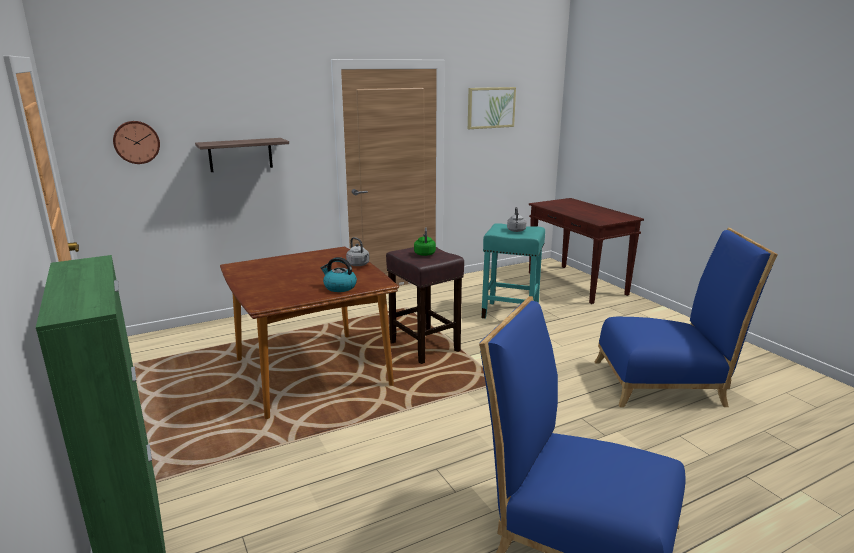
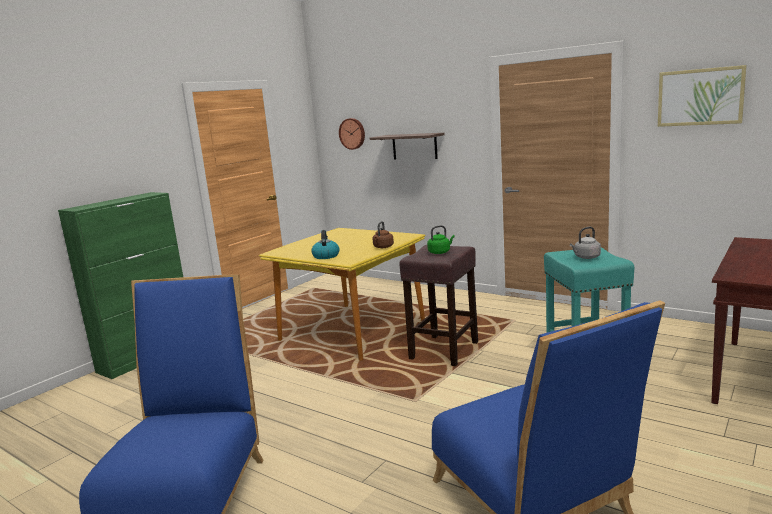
camera: 65 degrees right, 5 degrees down
brown dining table [220,247,399,419] -> yellow dining table [259,228,426,361]
grey kettle [346,237,369,266] -> brown kettle [372,221,394,248]

